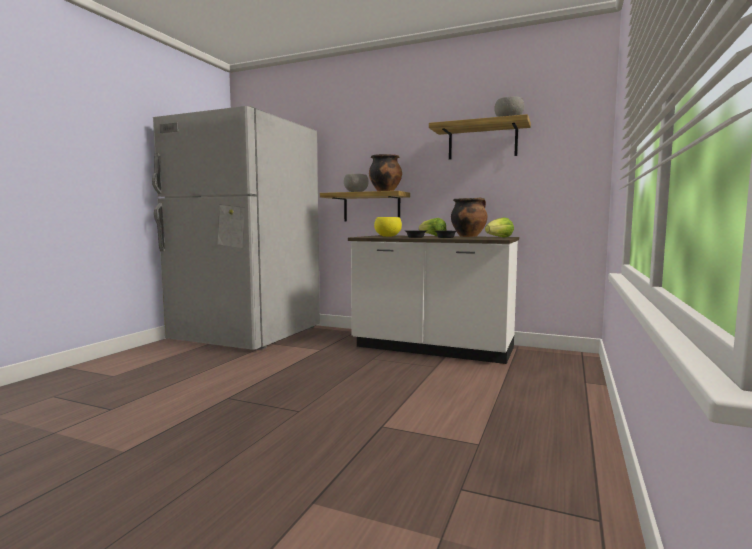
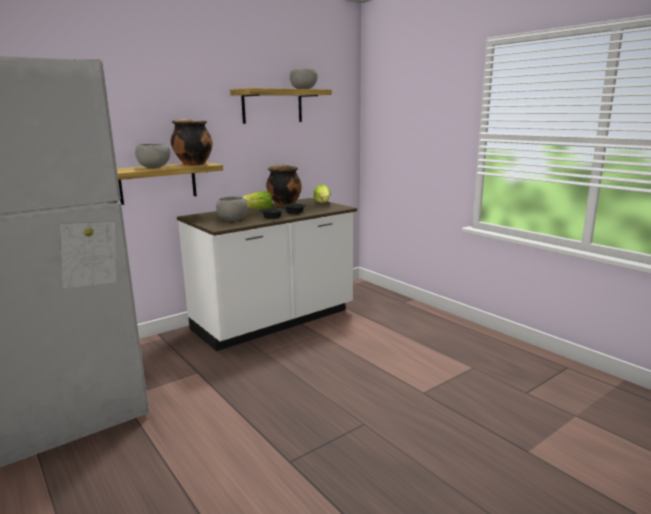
camera: 60 degrees left, 10 degrees up
yellow bowl [374,217,402,237] -> grey bowl [216,196,248,221]

